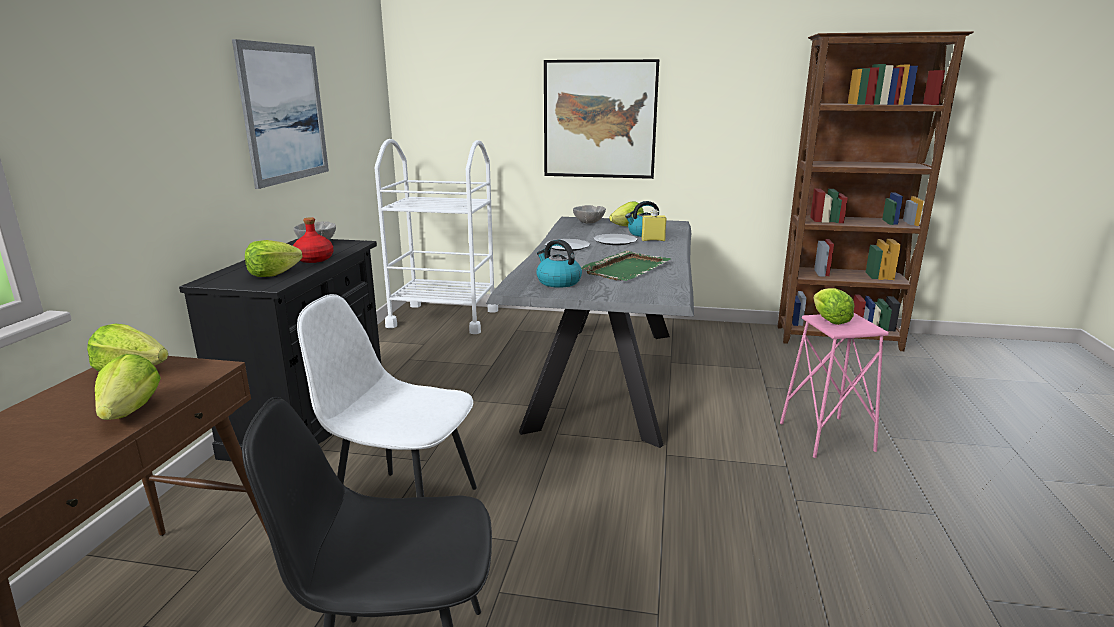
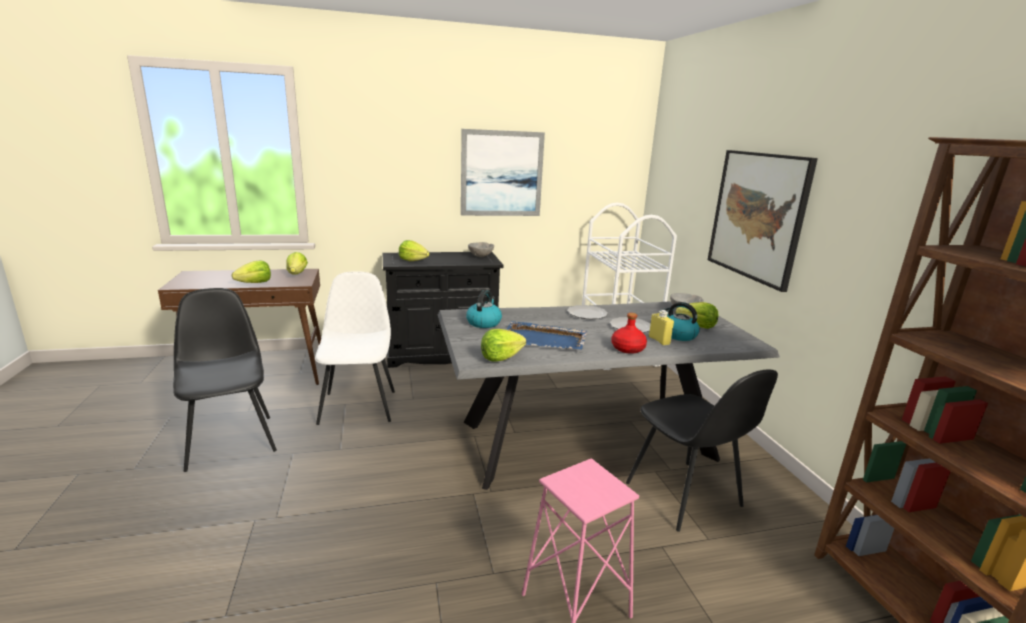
camera: 65 degrees right, 0 degrees up
red bottle [293,217,334,263] -> red bottle moved to [611,313,647,354]
green tray [581,250,671,281] -> blue tray [506,321,587,350]
lettuce [814,288,855,325] -> lettuce moved to [481,329,526,362]
none -> black chair [626,369,778,532]

